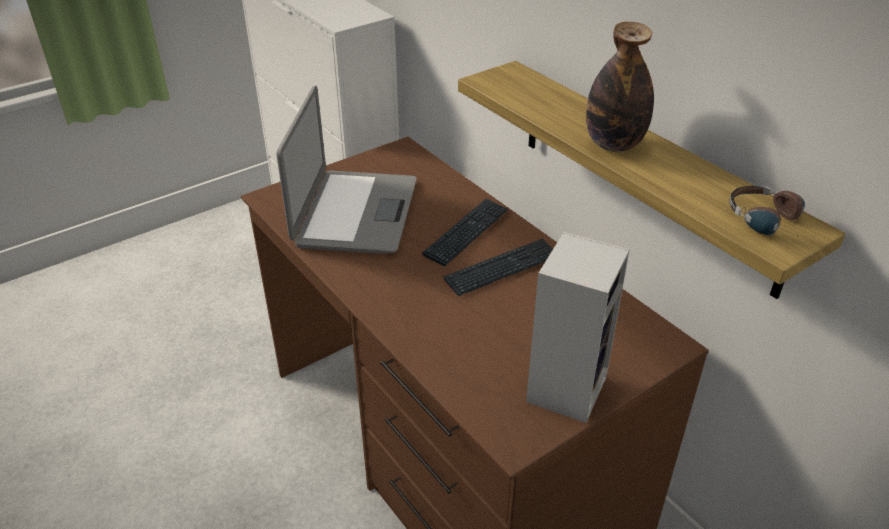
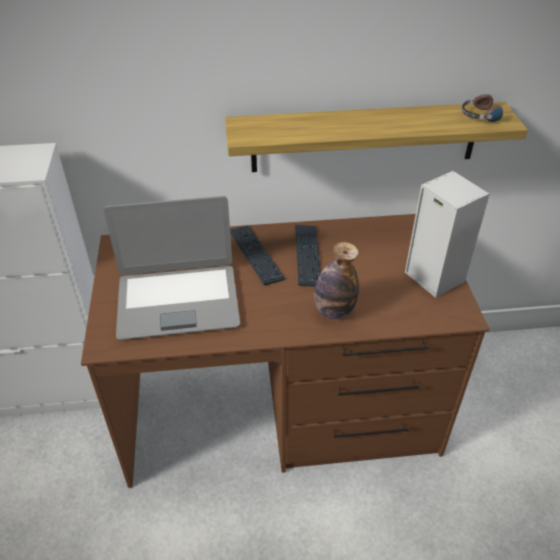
camera: 60 degrees left, 5 degrees up
laptop [276,86,417,254] -> laptop turned 135 degrees clockwise [104,196,240,340]
bottle [586,22,654,152] -> bottle moved to [314,242,359,319]

